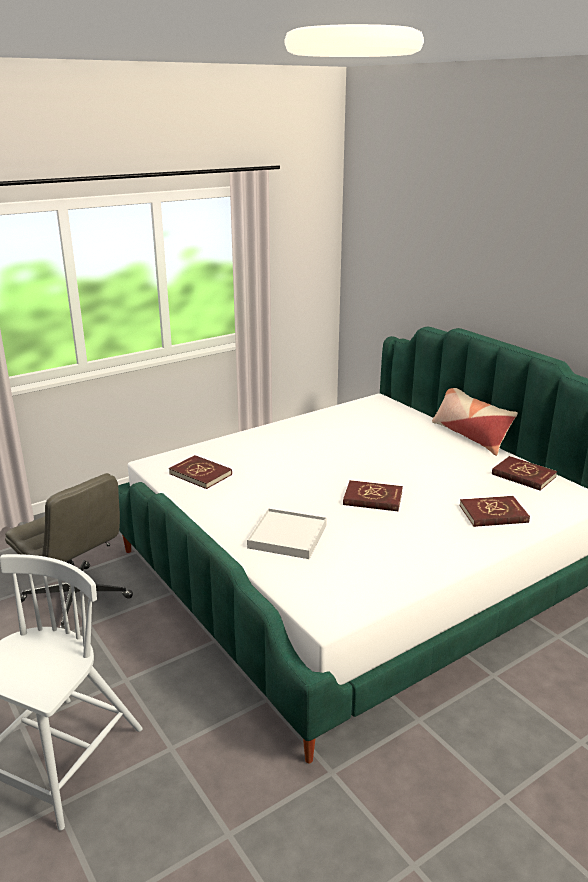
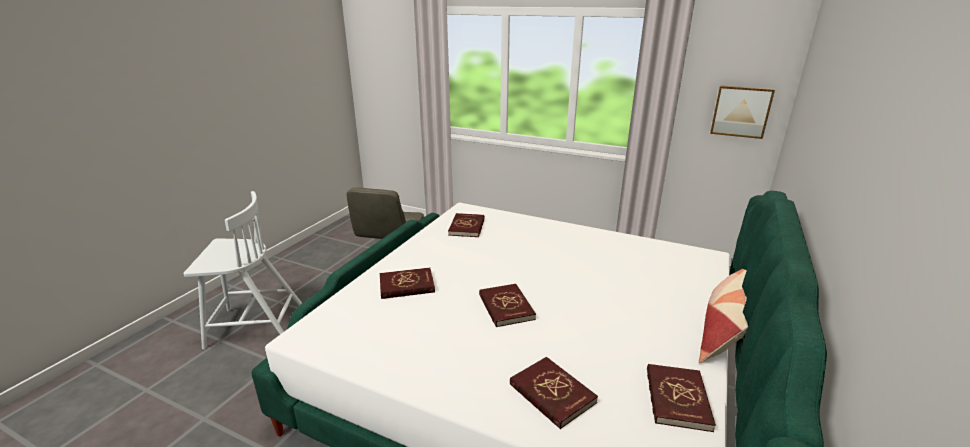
camera: 60 degrees right, 0 degrees up
white tray [247,508,327,559] -> red book [380,267,435,299]
none -> picture [710,85,775,139]

